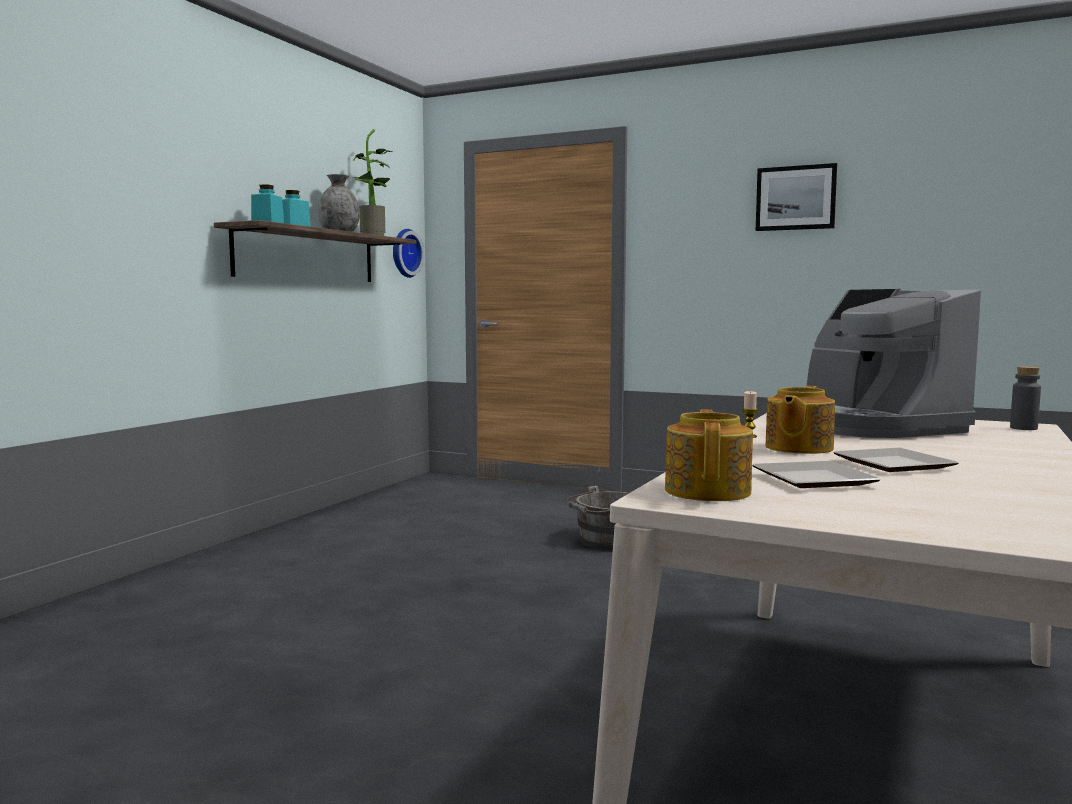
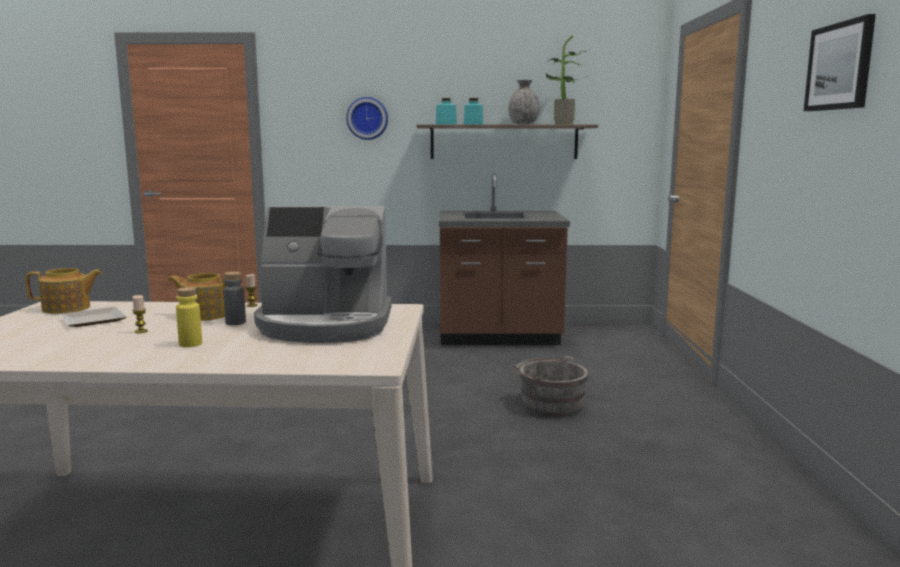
camera: 65 degrees right, 5 degrees up
wall clock [393,229,424,278] -> wall clock moved to [346,97,388,140]
coffee machine [807,289,981,438] -> coffee machine turned 135 degrees counterclockwise [254,206,392,343]
plate [833,448,959,472] -> candle [132,295,148,333]
grey bottle [1010,366,1041,430] -> grey bottle moved to [223,272,246,325]
none -> yellow bottle [176,287,202,347]
none -> brown counter [439,173,570,345]

